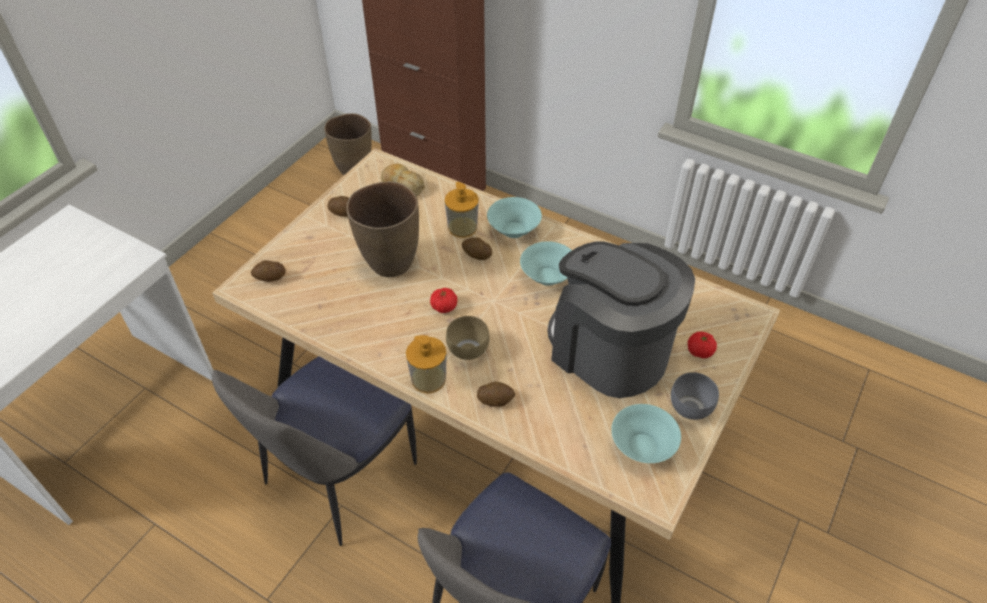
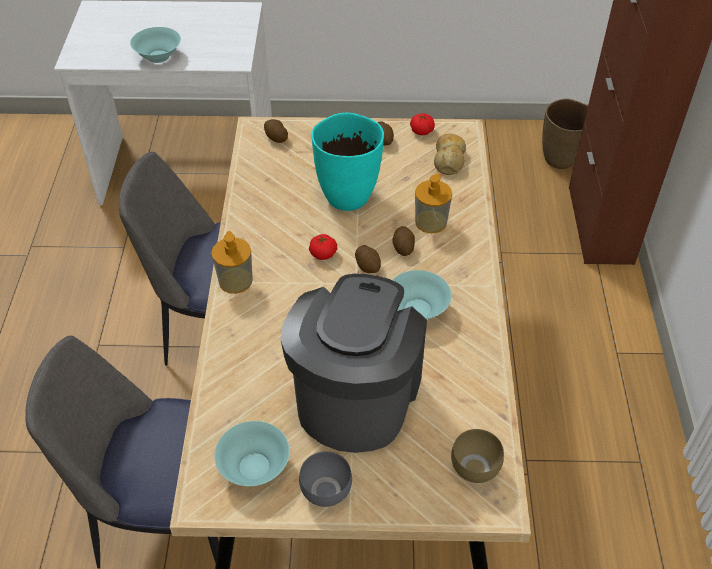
camera: 60 degrees right, 0 degrees up
brown vase [346,181,419,277] -> turquoise vase [311,113,384,211]
brown bowl [446,316,490,360] -> brown bowl moved to [451,429,504,483]
potato [477,382,515,407] -> potato moved to [355,245,381,273]
turquoise bowl [487,197,542,238] -> turquoise bowl moved to [130,27,181,63]
tomato [688,332,717,359] -> tomato moved to [410,114,435,135]

